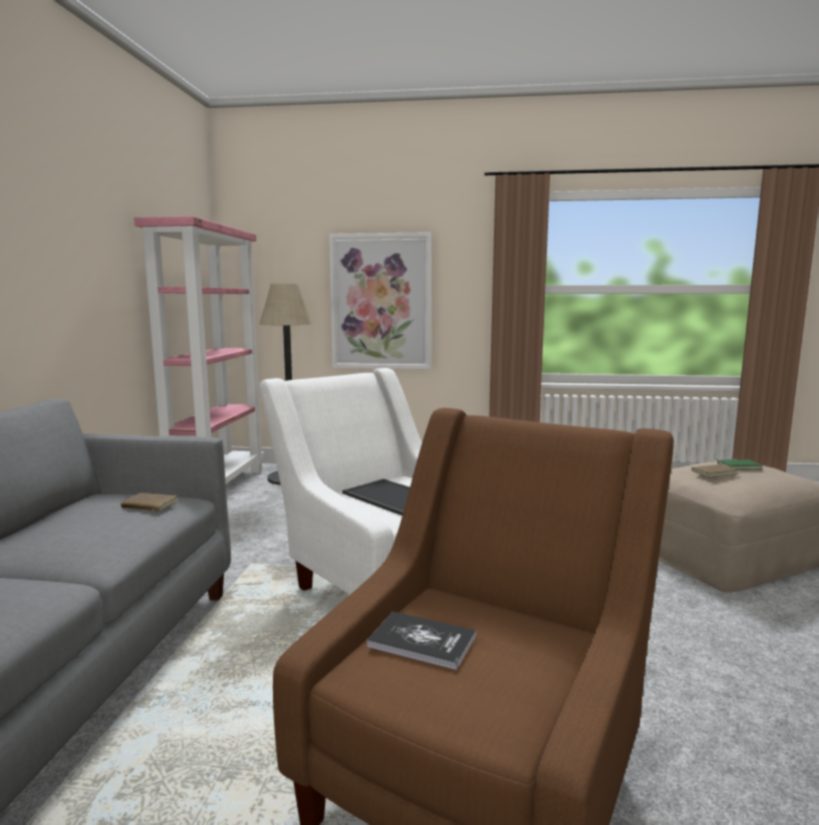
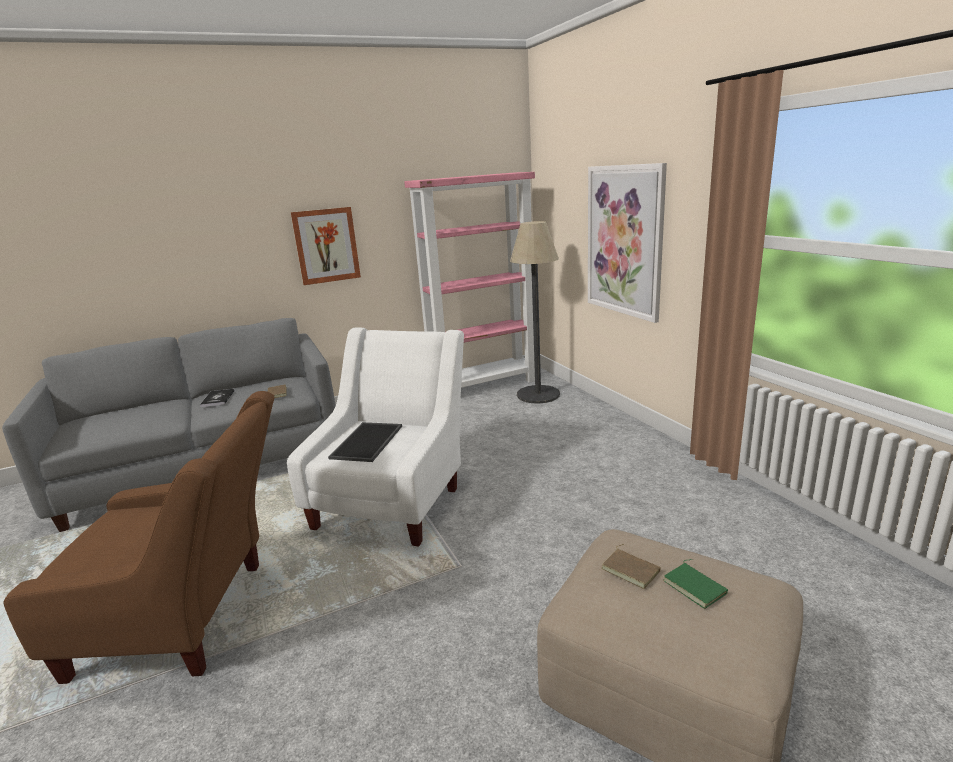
camera: 60 degrees right, 10 degrees up
book [367,612,476,670] -> book moved to [200,389,235,407]
none -> picture [291,207,361,285]

